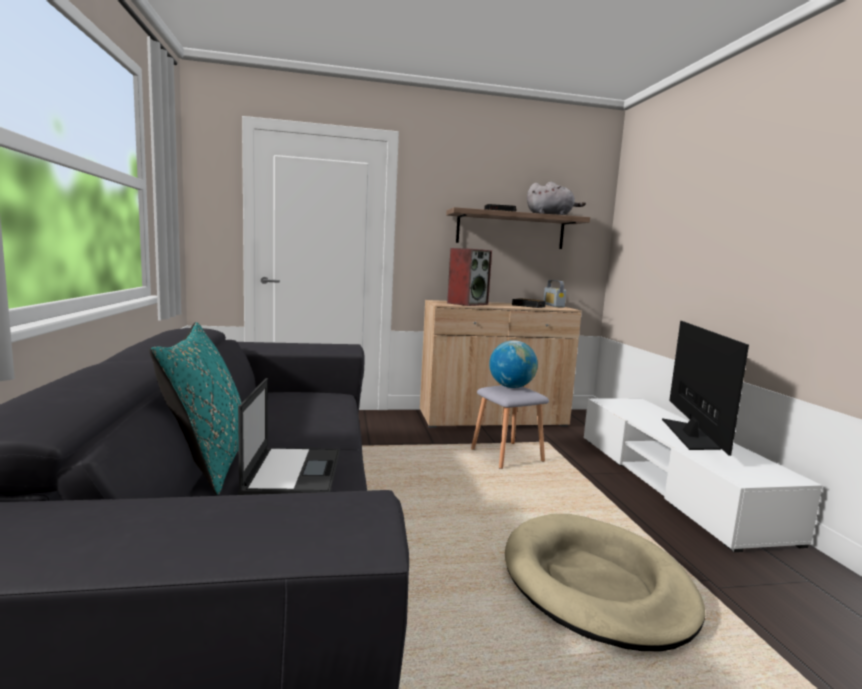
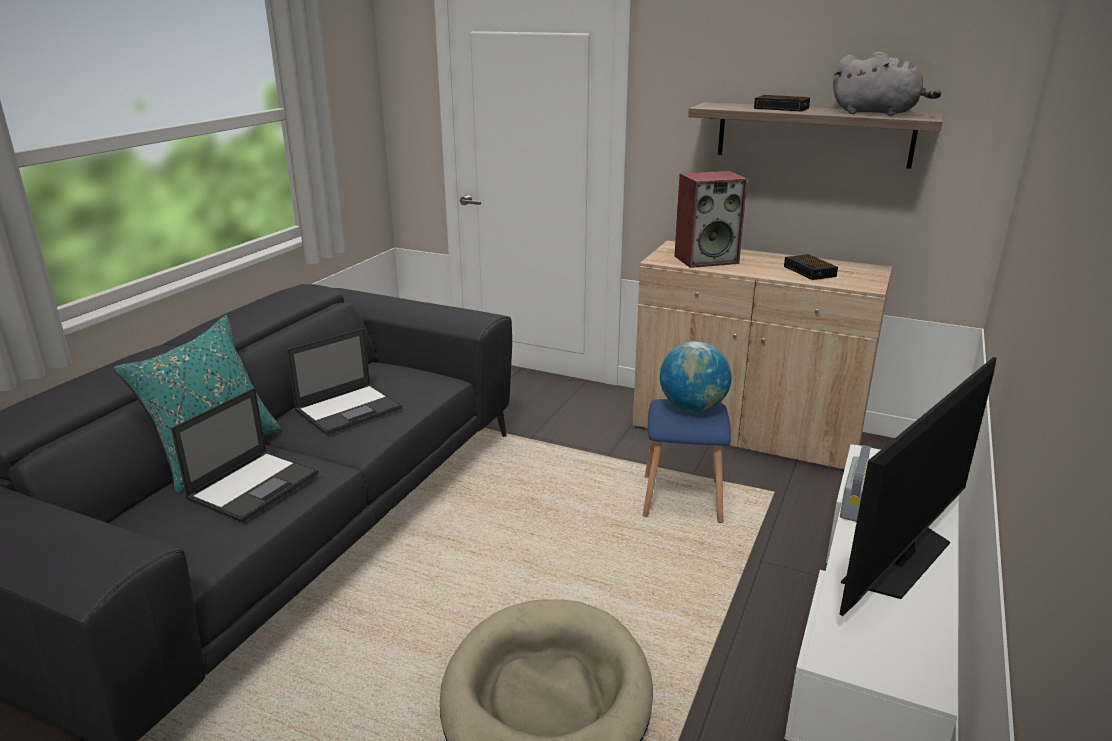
camera: 35 degrees right, 15 degrees up
grey stool [471,385,549,469] -> blue stool [643,399,731,523]
radio [544,280,566,308] -> radio moved to [840,445,871,522]
none -> laptop [287,328,402,435]

